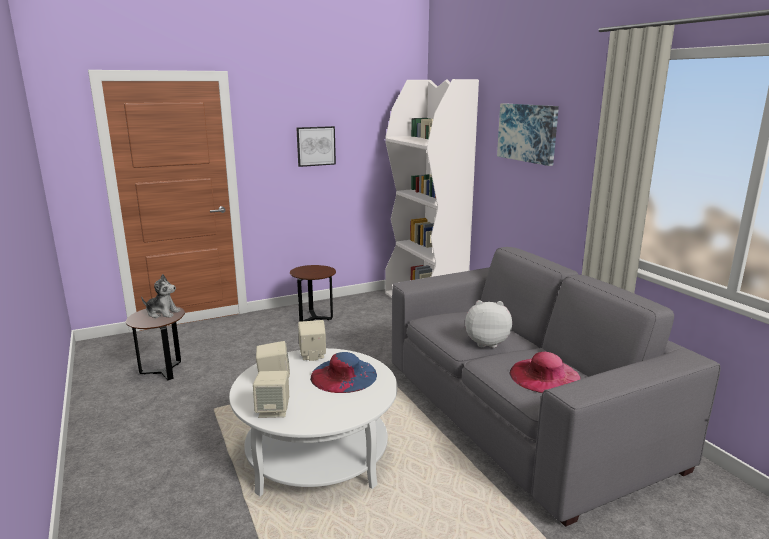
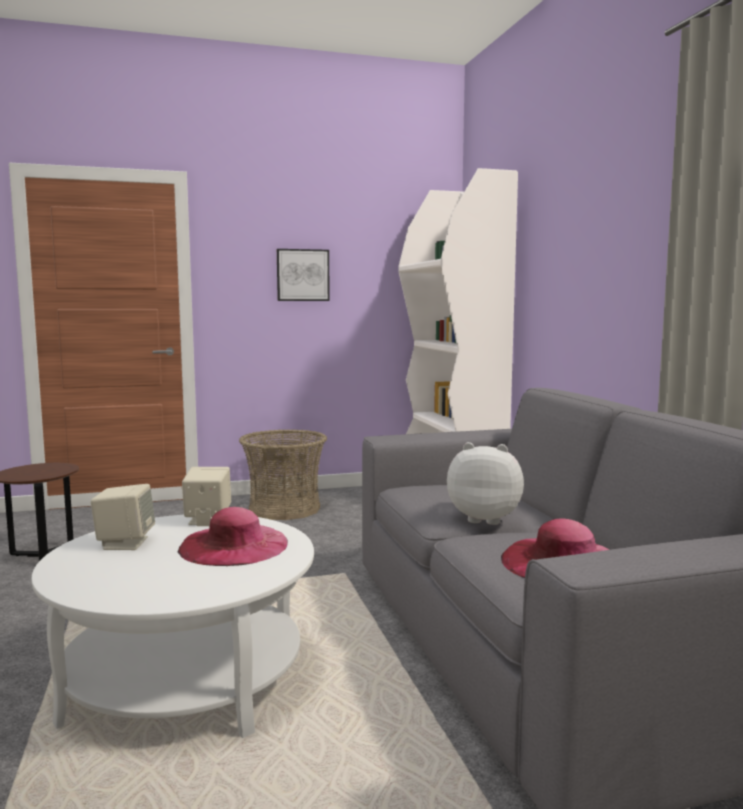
camera: 10 degrees right, 10 degrees down
plush toy [141,274,181,318] -> none
beige speaker [253,371,289,418] -> none
brown side table [290,265,336,322] -> basket [239,429,327,520]
blue hat [310,352,377,393] -> pink hat [178,507,288,566]
picture [497,103,559,166] -> none

